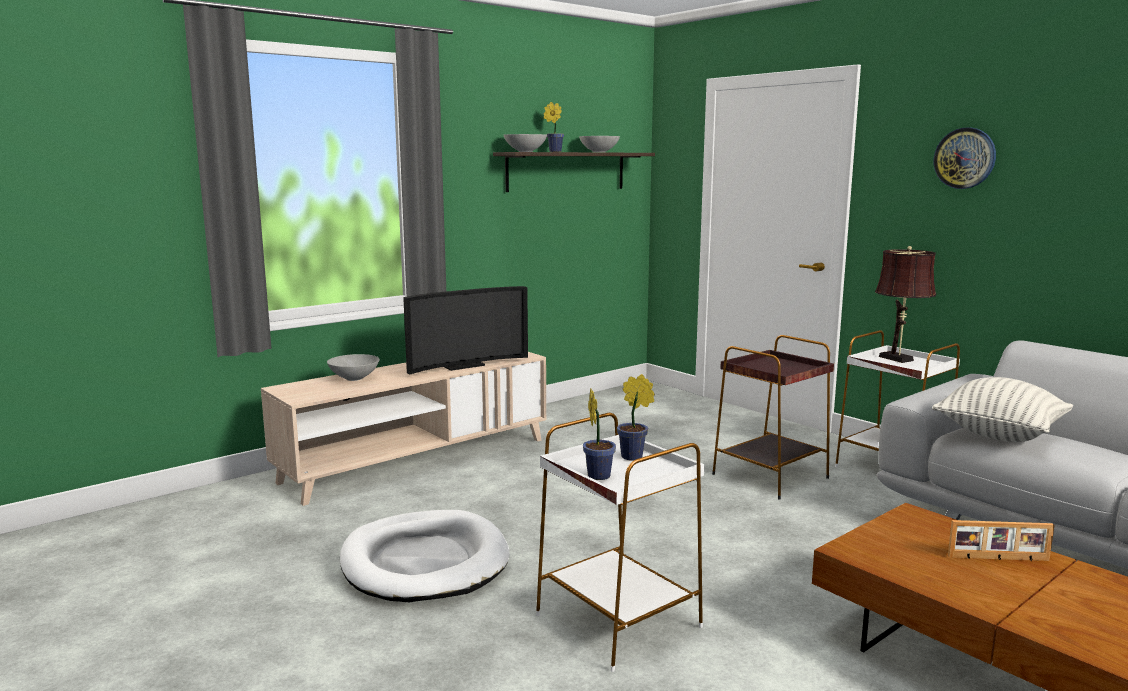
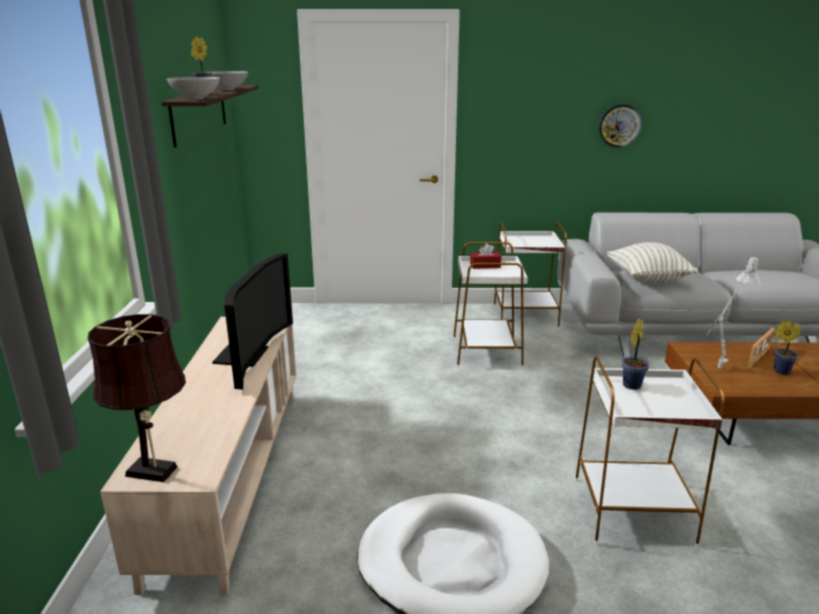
camera: 50 degrees left, 10 degrees up
grey bowl [327,354,379,381] -> none
potted plant [583,389,616,480] -> potted plant moved to [774,320,801,375]
brown side table [712,335,834,500] -> white side table [453,242,528,368]
brown table lamp [875,246,936,363] -> brown table lamp moved to [88,314,186,482]
wall clock [934,128,996,189] -> wall clock moved to [598,104,642,148]
none -> red tissue box [470,243,501,269]
none -> grey table lamp [705,256,762,368]

